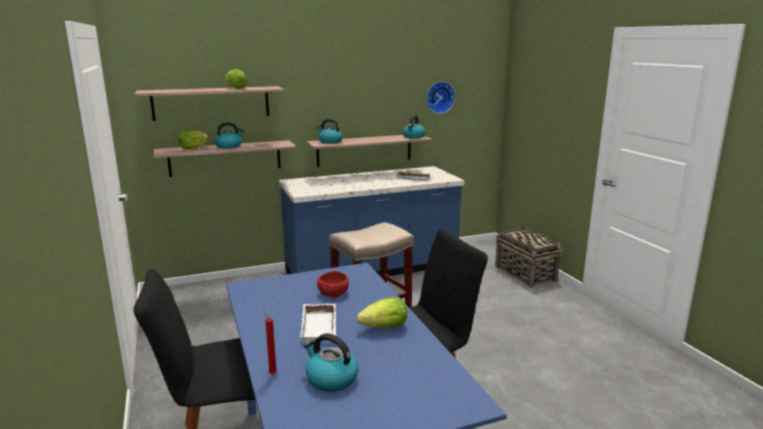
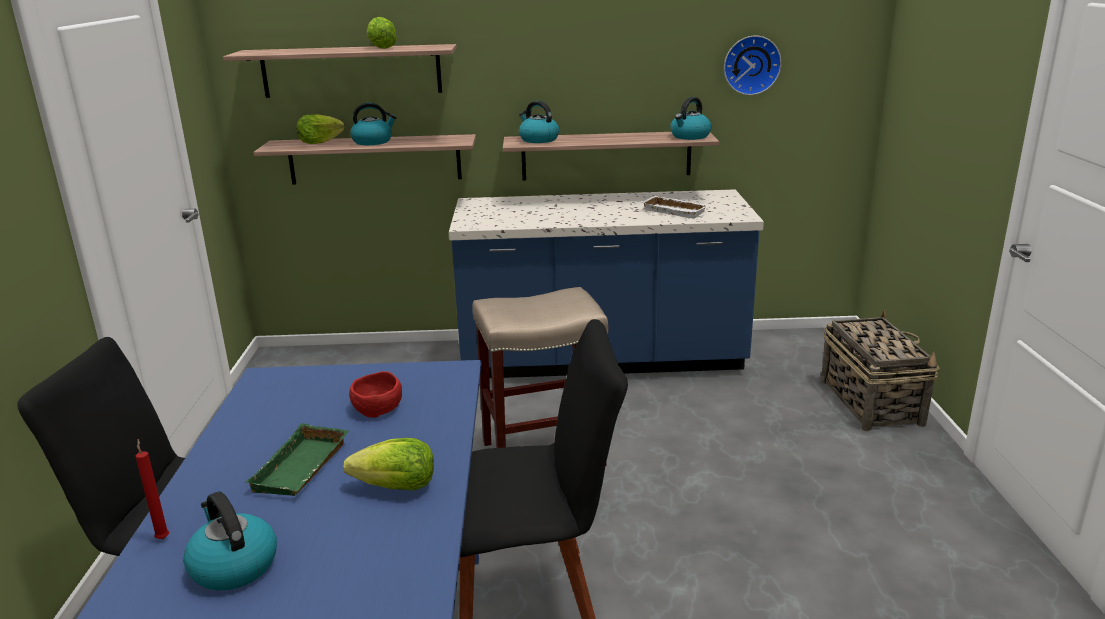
camera: 20 degrees right, 5 degrees up
white tray [300,304,336,343] -> green tray [245,423,349,496]

